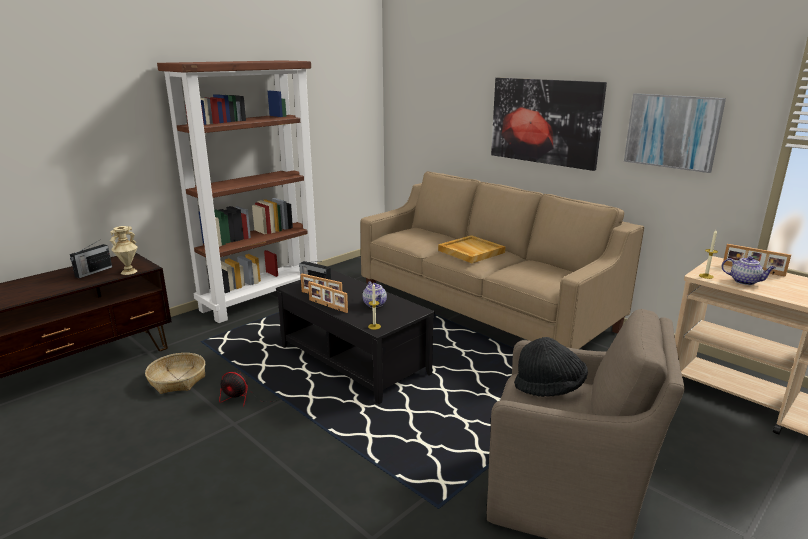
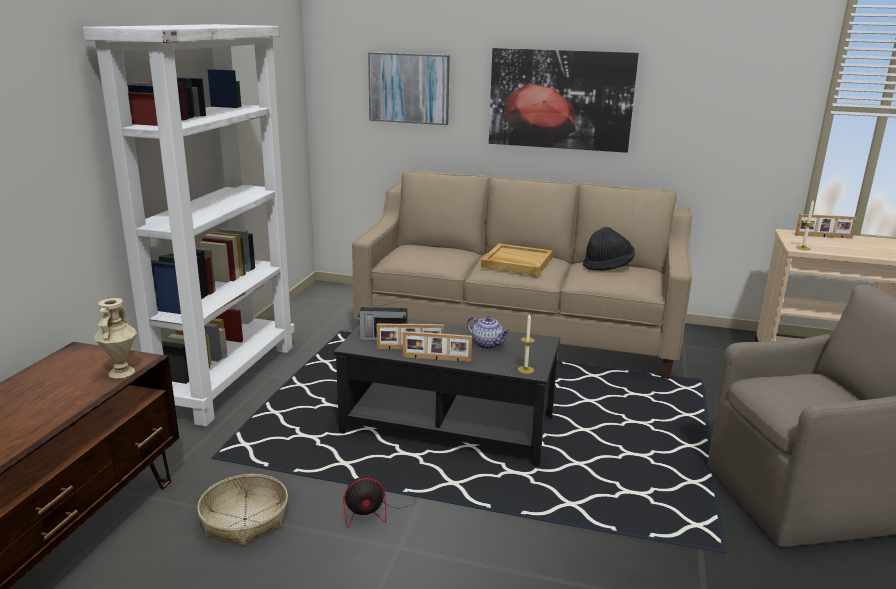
camera: 30 degrees left, 0 degrees up
radio [70,242,112,278] -> none
brown bookcase [157,60,317,323] -> white bookcase [82,24,295,426]
black hat [514,337,588,397] -> black hat moved to [583,227,635,271]
picture [624,93,726,173] -> picture moved to [368,52,450,125]
teapot [722,256,776,285] -> none

